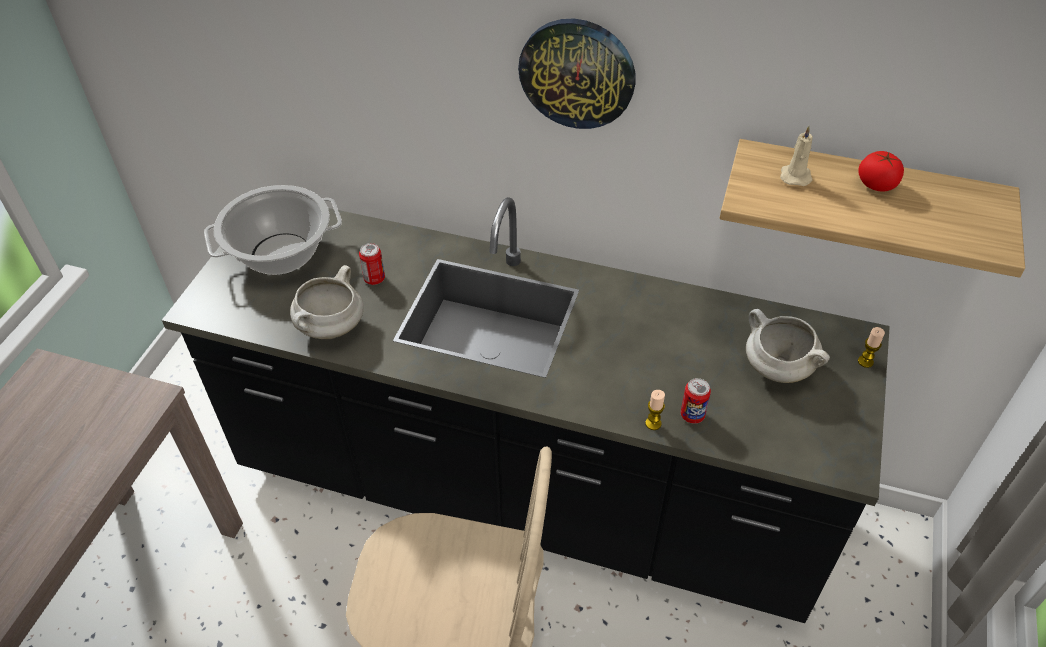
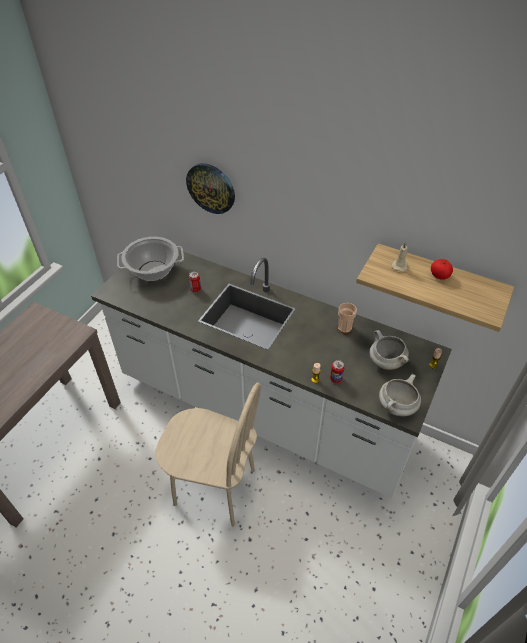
camera: 10 degrees right, 0 degrees up
black counter [162,197,890,623] -> white counter [91,250,452,498]
white cooking pot [290,265,364,339] -> white cooking pot moved to [379,374,421,417]
wall clock [518,19,636,129] -> wall clock moved to [186,163,235,214]
none -> cup [338,303,357,333]

